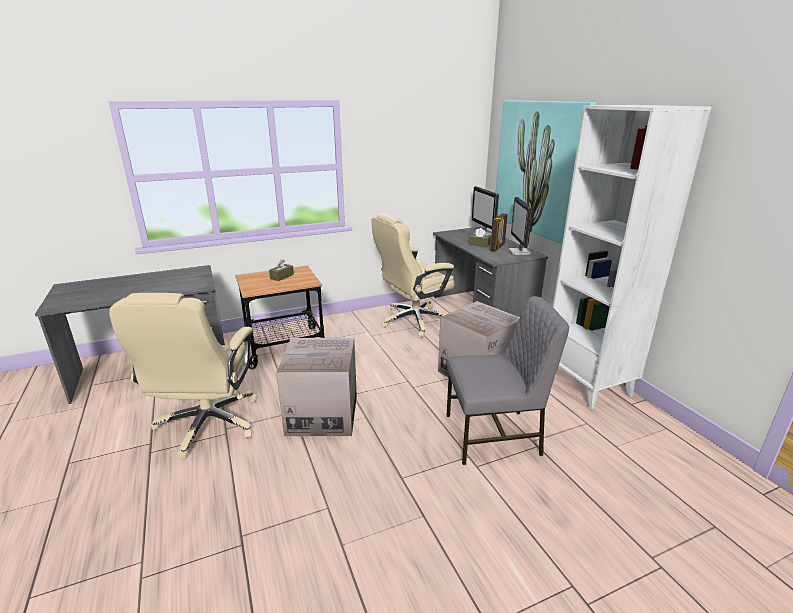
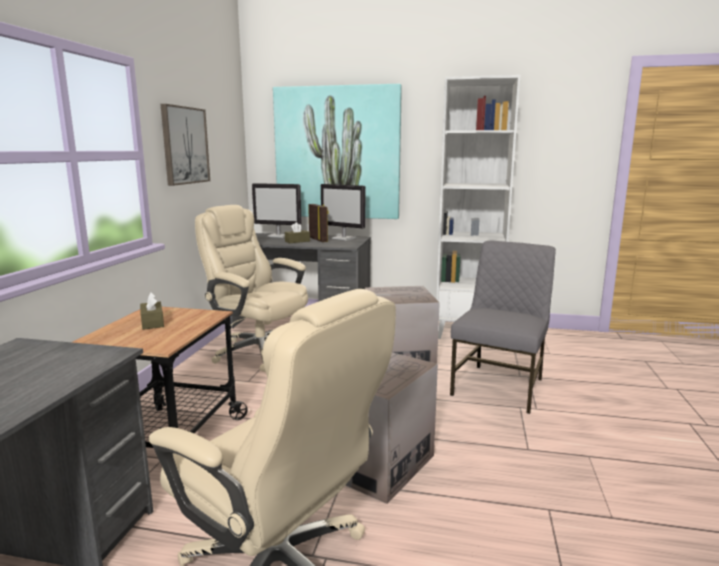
camera: 55 degrees left, 10 degrees down
beige office chair [372,214,454,338] -> beige office chair turned 120 degrees clockwise [195,205,308,372]
none -> picture [161,104,210,186]

